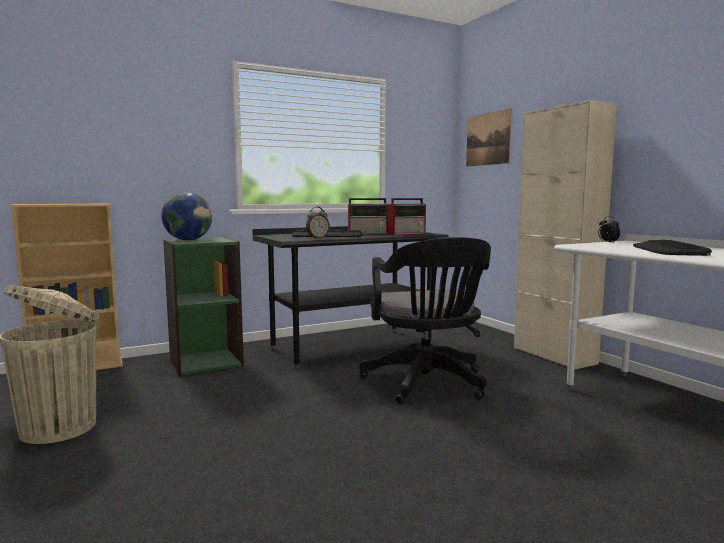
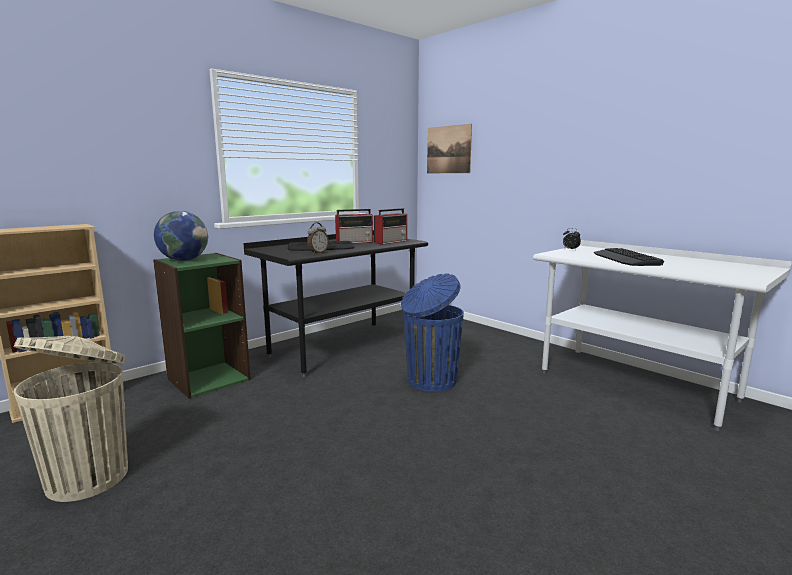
camera: 15 degrees left, 5 degrees up
black office chair [359,237,491,404] -> blue trash can [401,273,464,392]
beige cabinet [514,100,617,369] -> none

